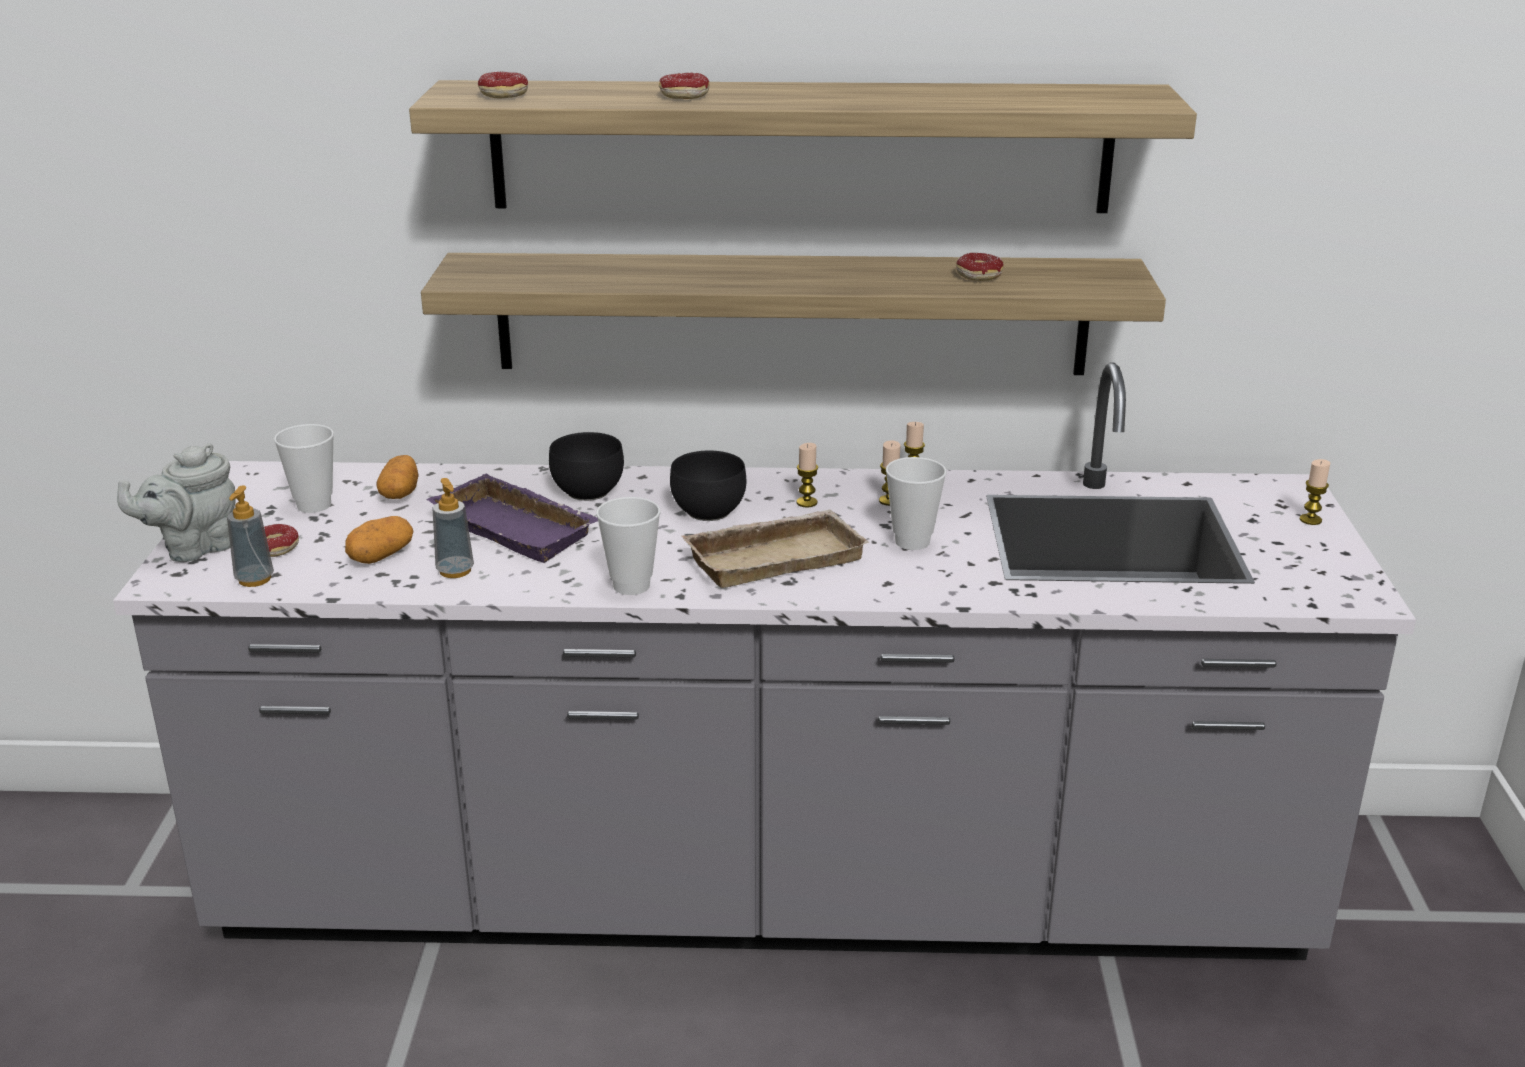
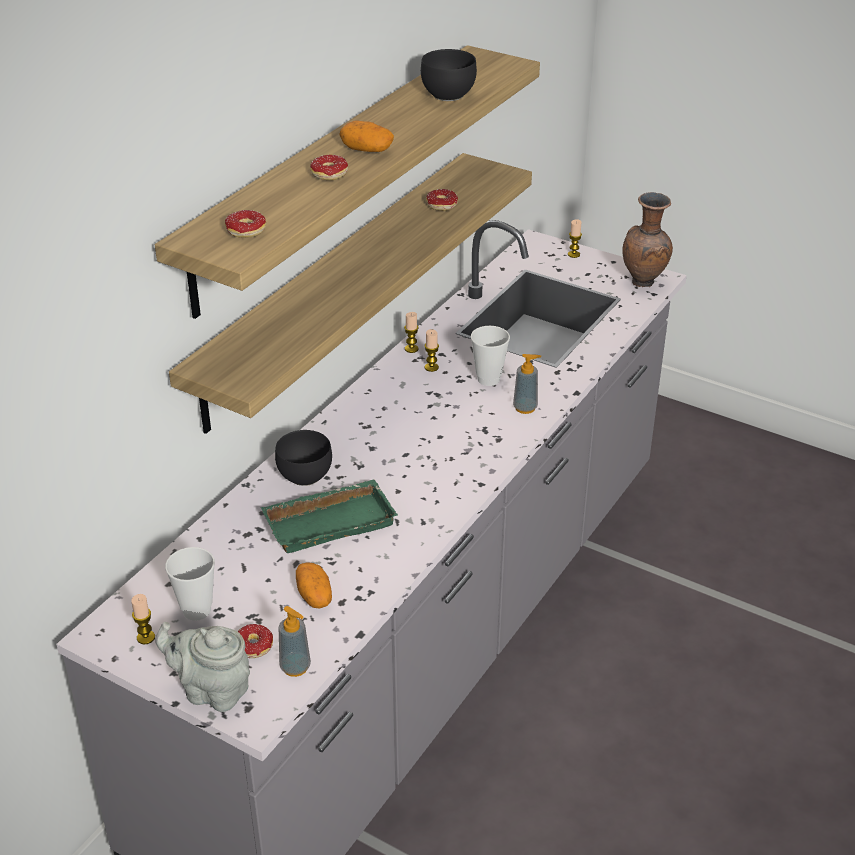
camera: 60 degrees left, 10 degrees up
grey teapot [117,443,236,562] -> grey teapot turned 120 degrees clockwise [155,622,250,712]
potato [376,455,419,499] -> potato moved to [339,121,394,152]
purple tray [426,474,598,563] -> green tray [261,479,397,553]
soap dispenser [432,478,474,578] -> soap dispenser moved to [513,354,541,414]
cup [596,497,660,595] -> none
black bowl [670,451,746,521] -> black bowl moved to [421,49,477,101]
beige tray [682,510,869,588] -> none
candle [796,443,818,507] -> candle moved to [131,594,155,644]
none -> brown vase [623,192,673,287]

